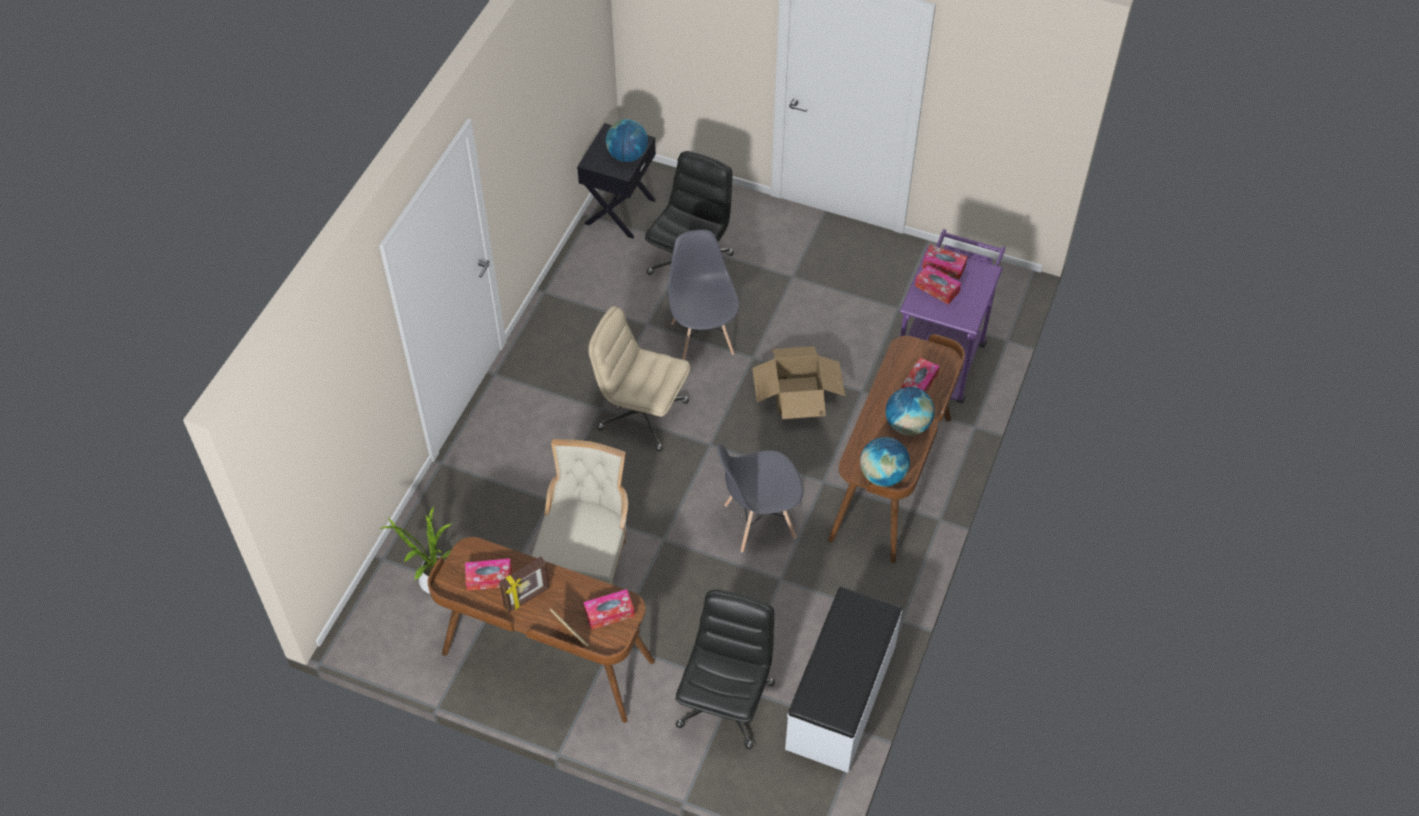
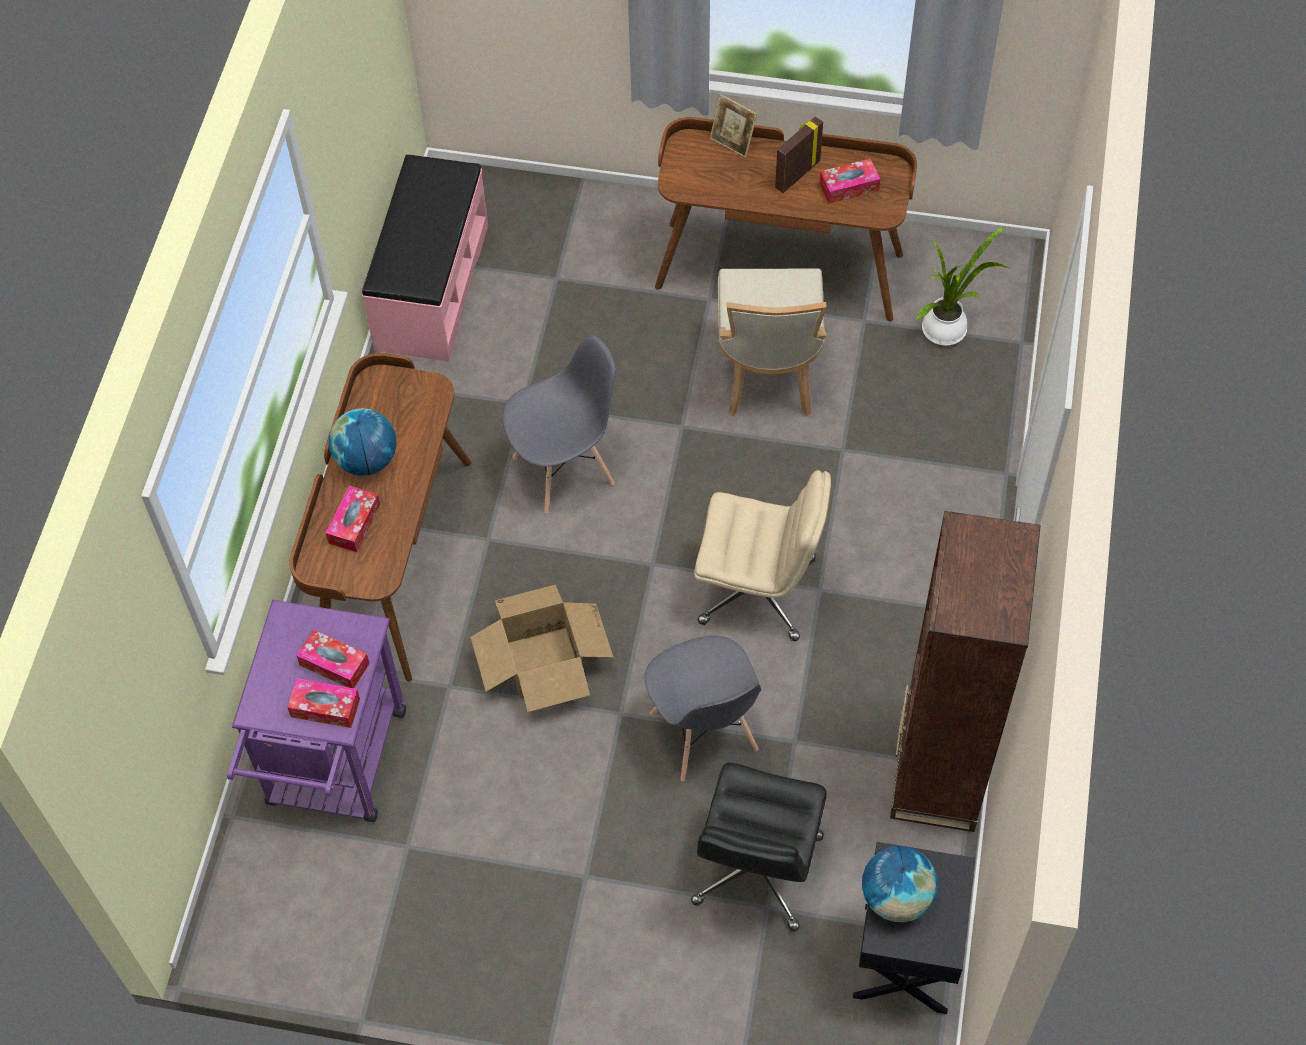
camera: 170 degrees right, 5 degrees up
tissue box [583,589,635,630] -> none
black office chair [675,590,775,749] -> none
white bench [785,587,903,773] -> pink bench [362,155,488,361]
globe [860,437,910,487] -> none
none -> brown bookcase [890,511,1041,832]

